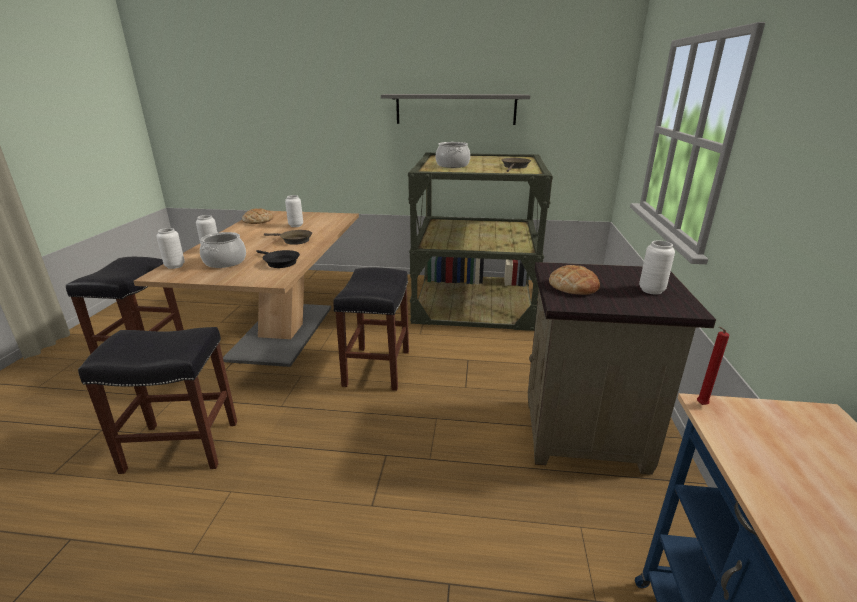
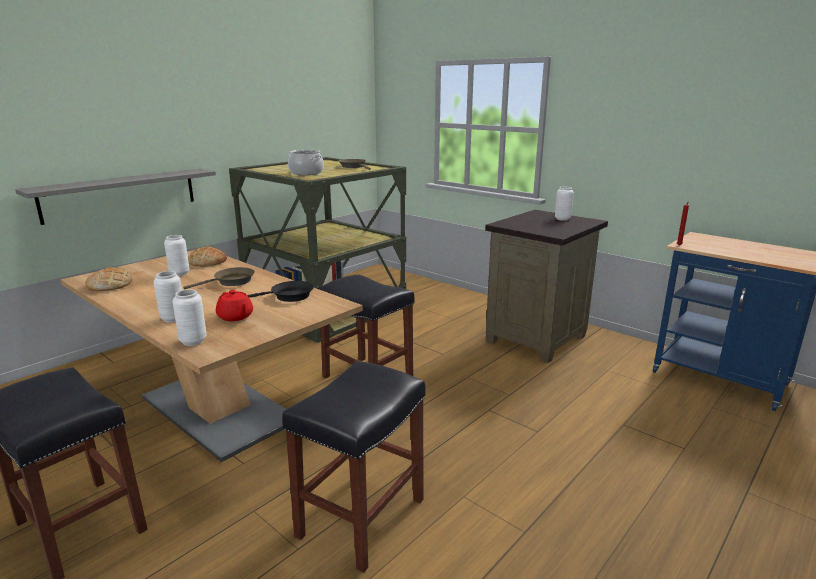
camera: 55 degrees left, 5 degrees down
cooking pot [200,232,246,268] -> red teapot [216,290,253,321]
grey shelf [381,94,531,125] -> grey shelf moved to [15,169,216,225]
bread [549,265,600,295] -> bread moved to [188,246,227,266]

